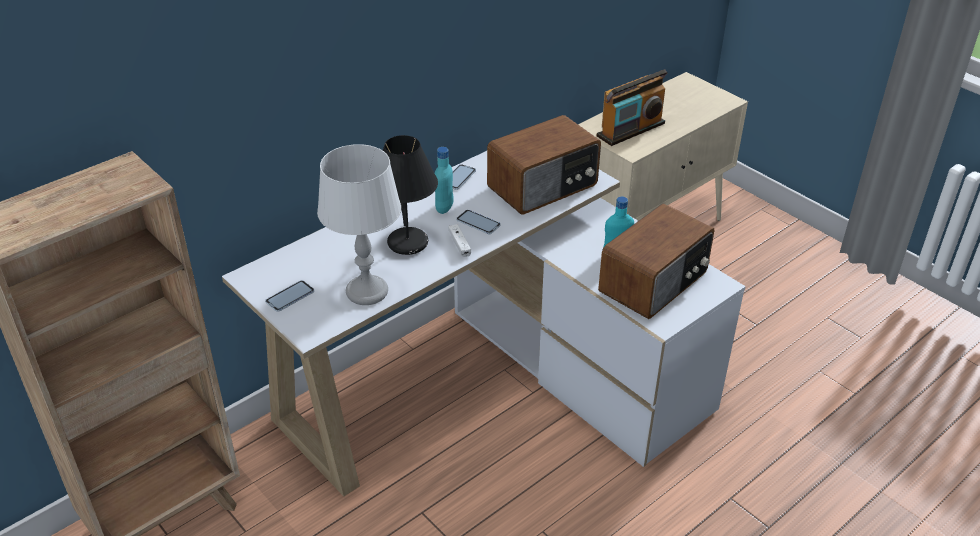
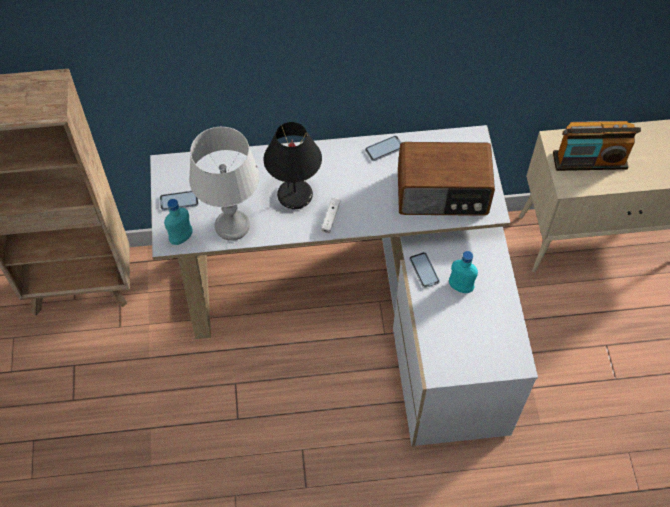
camera: 35 degrees right, 20 degrees up
turquoise bottle [435,147,454,214] -> turquoise bottle moved to [164,199,193,245]
phone [456,210,501,234] -> phone moved to [409,252,440,288]
radio [598,204,715,319] -> none

